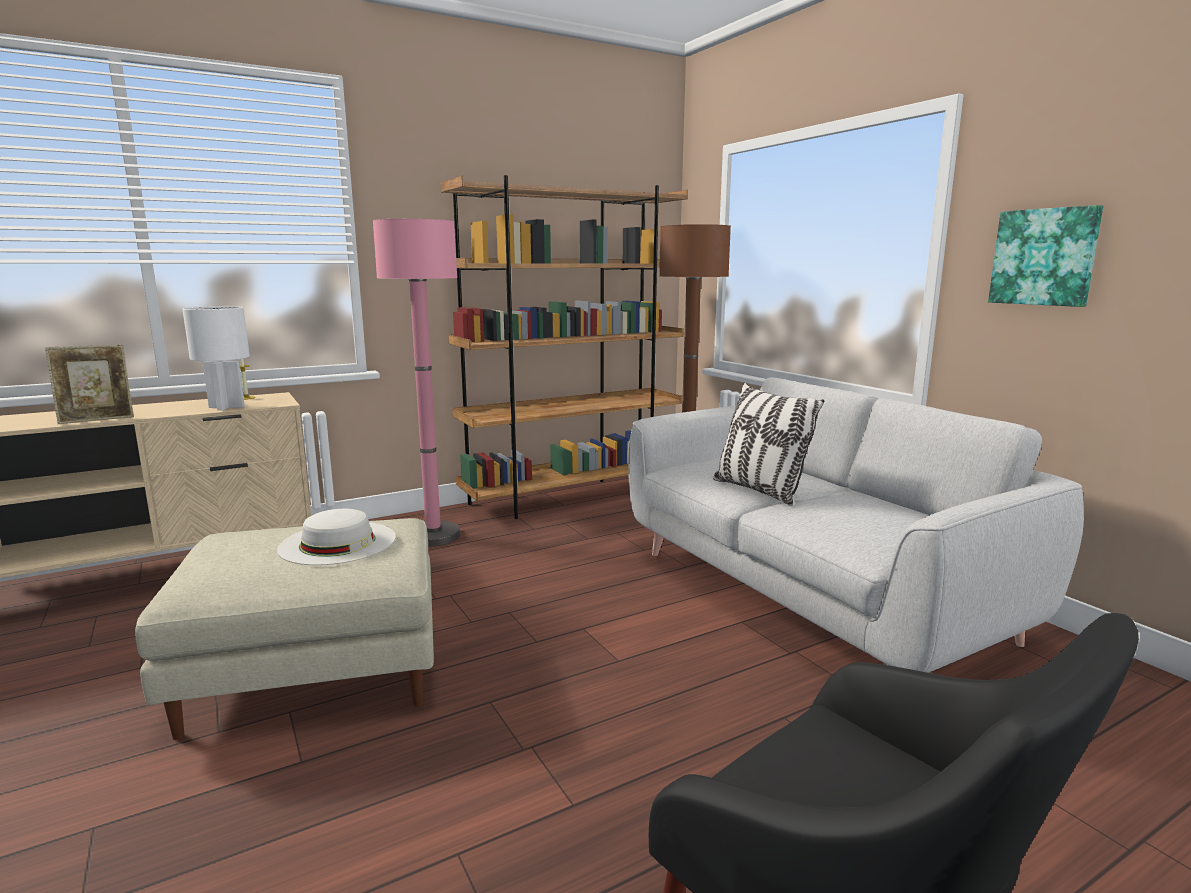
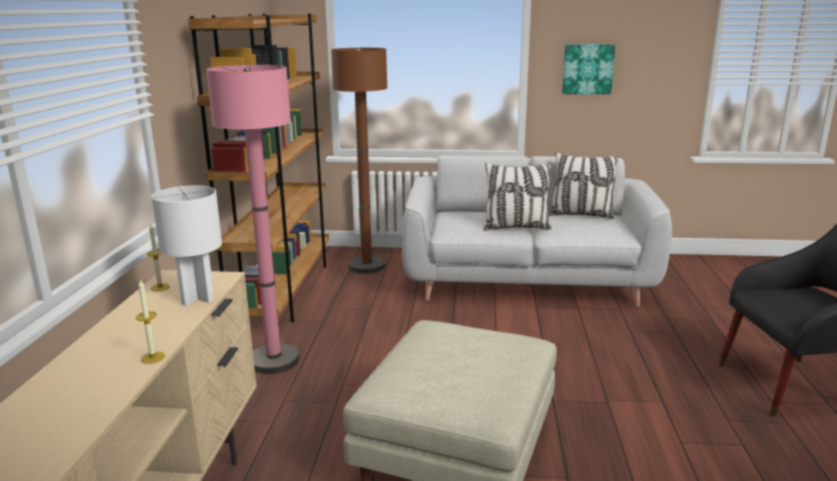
camera: 55 degrees left, 5 degrees up
picture frame [45,345,134,424] -> candle [136,280,165,364]
white hat [277,509,396,565] -> none
none -> pillow [549,152,620,219]

